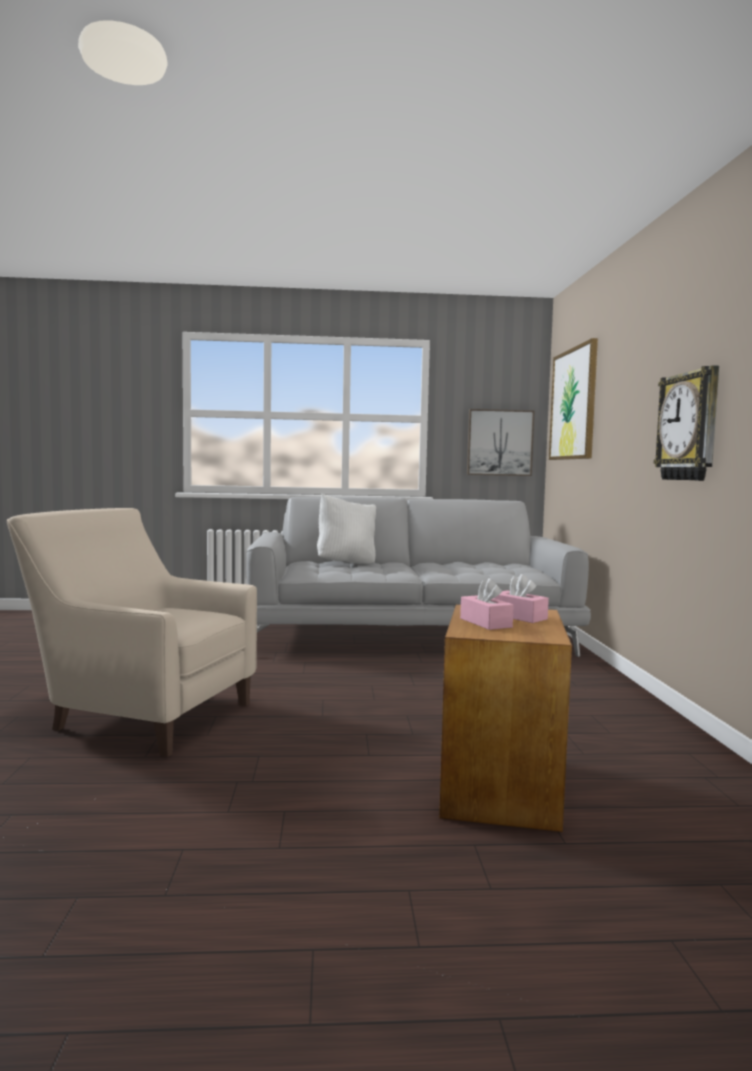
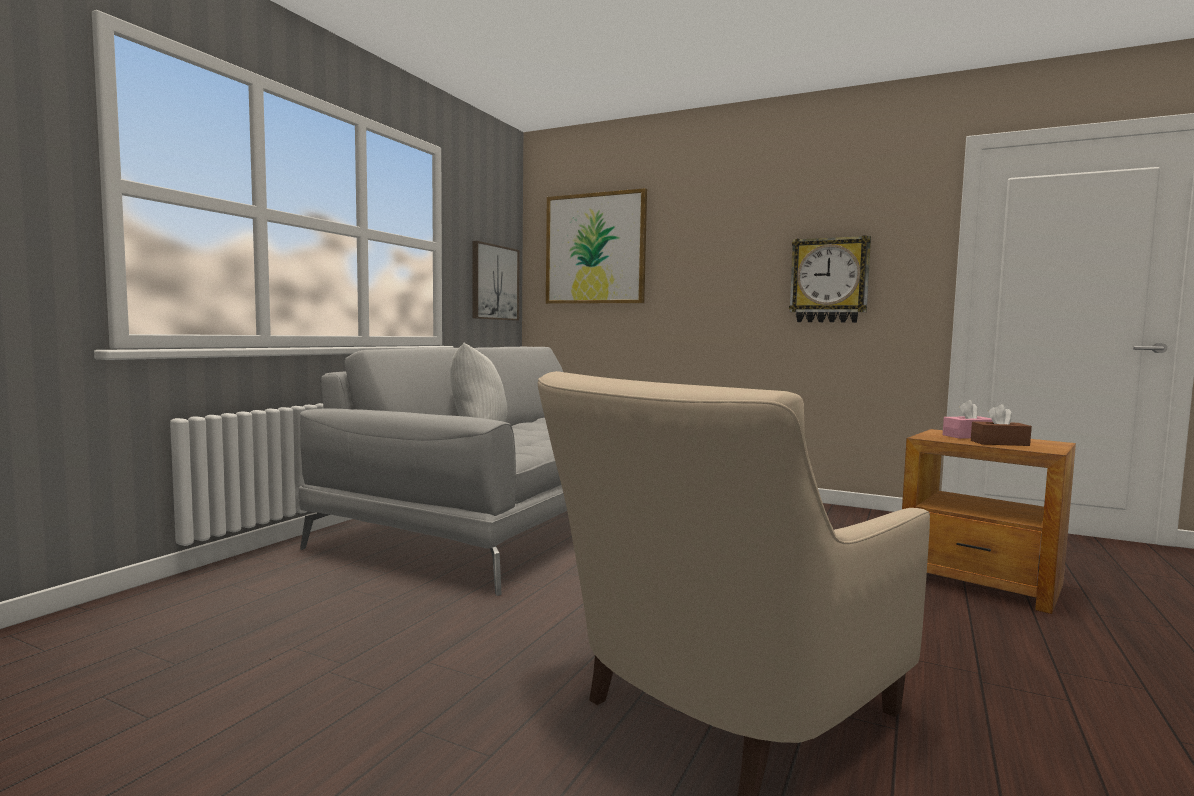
camera: 60 degrees left, 0 degrees up
pink tissue box [460,578,514,630] -> brown tissue box [971,404,1032,446]

